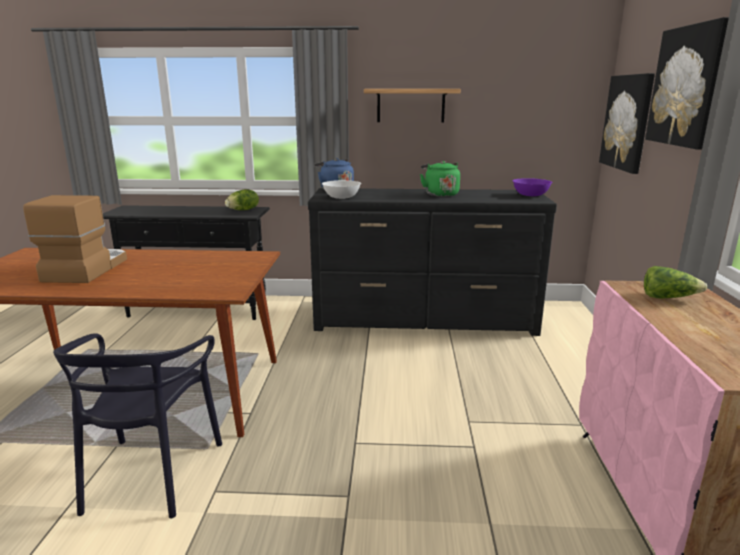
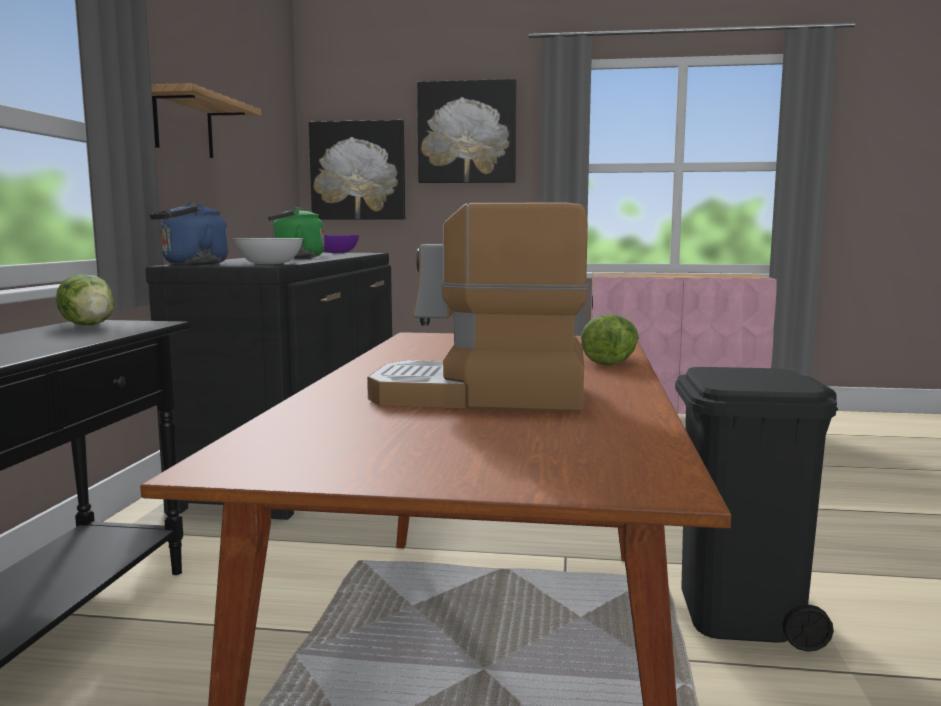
camera: 85 degrees left, 10 degrees down
black chair [53,333,222,518] -> black trash can [675,367,838,652]
lettuce [644,266,707,298] -> lettuce moved to [581,314,638,365]

